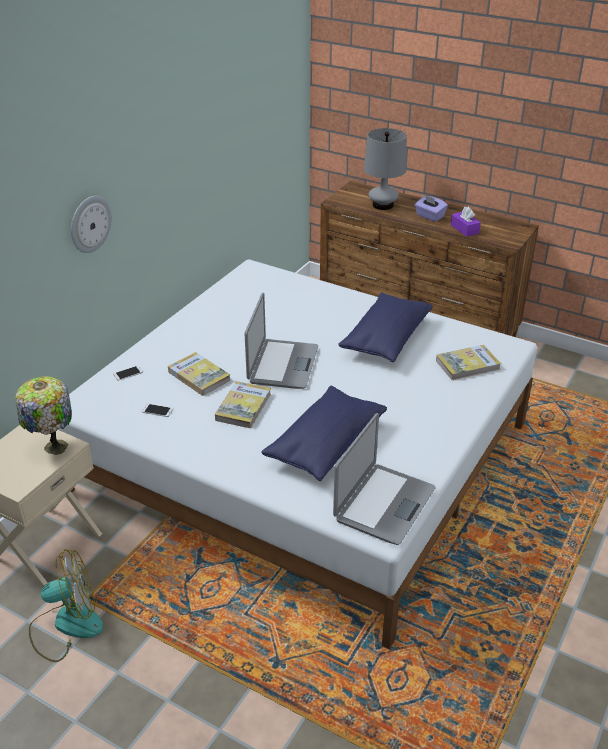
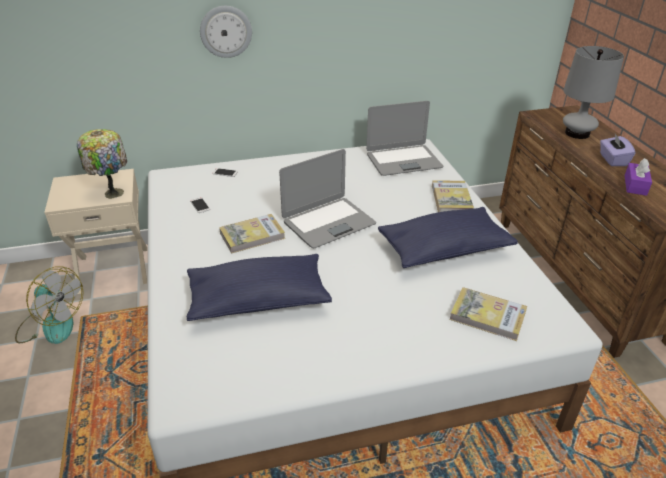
camera: 45 degrees right, 0 degrees up
book [168,352,231,396] -> book moved to [432,180,474,212]
laptop [333,413,436,545] -> laptop moved to [366,101,443,176]

